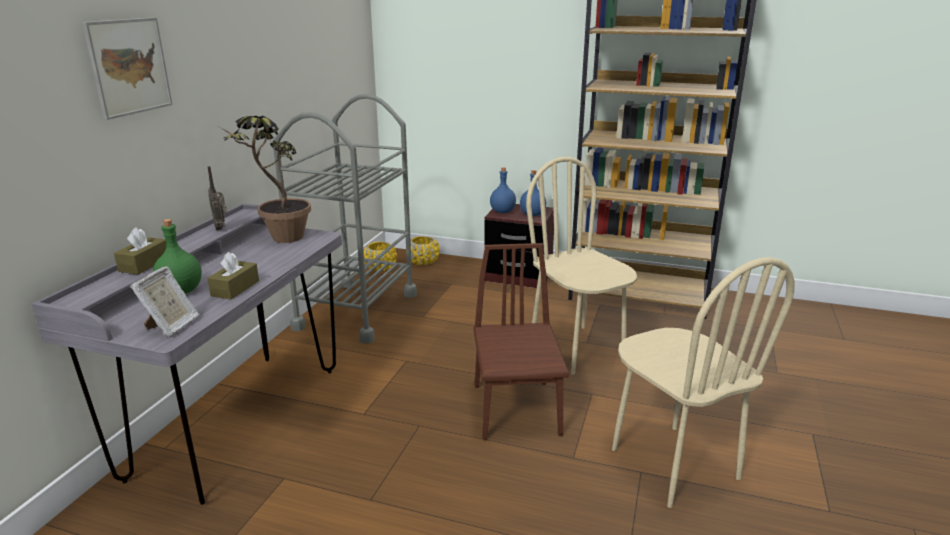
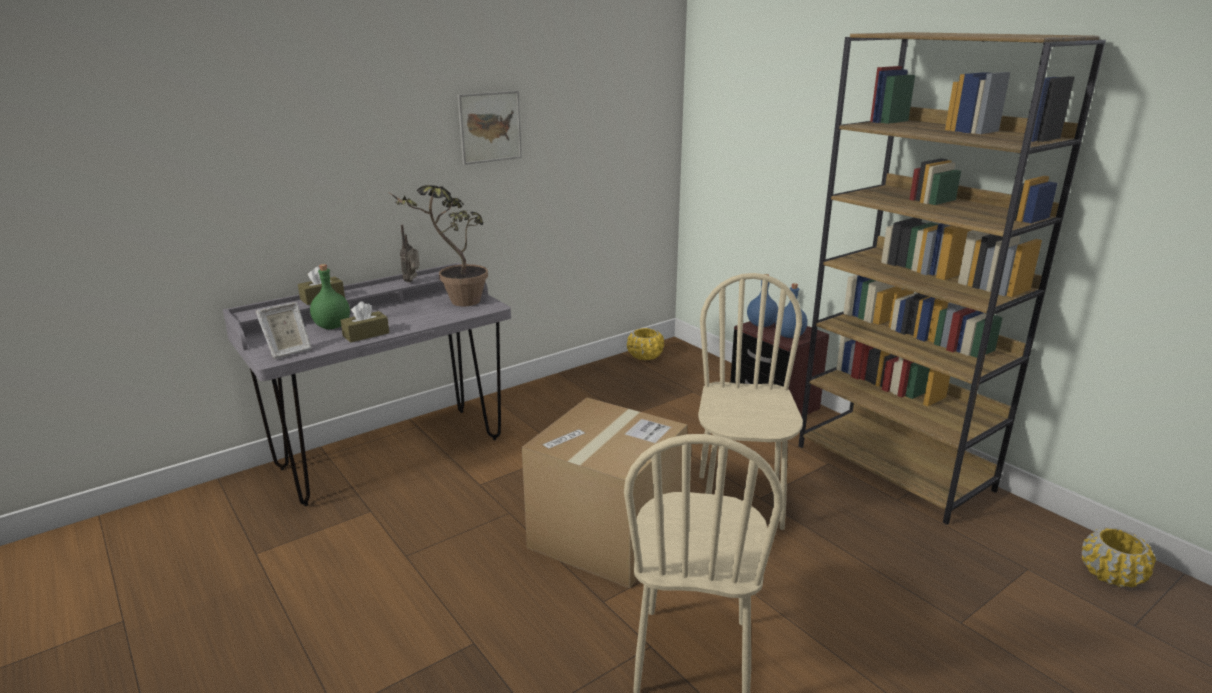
camera: 35 degrees right, 0 degrees up
picture [82,17,172,120] -> picture moved to [458,91,522,165]
grey cart [273,94,417,344] -> none
yellow planter [410,236,439,265] -> yellow planter moved to [1082,527,1156,587]
brown chair [473,243,569,440] -> cardboard box [522,398,687,588]

